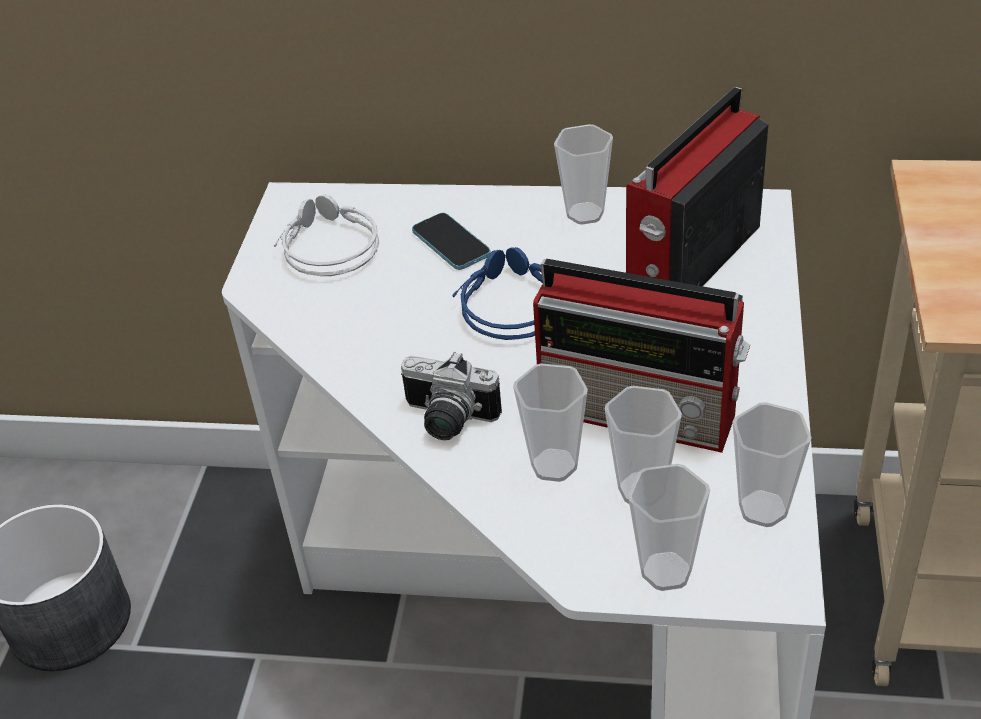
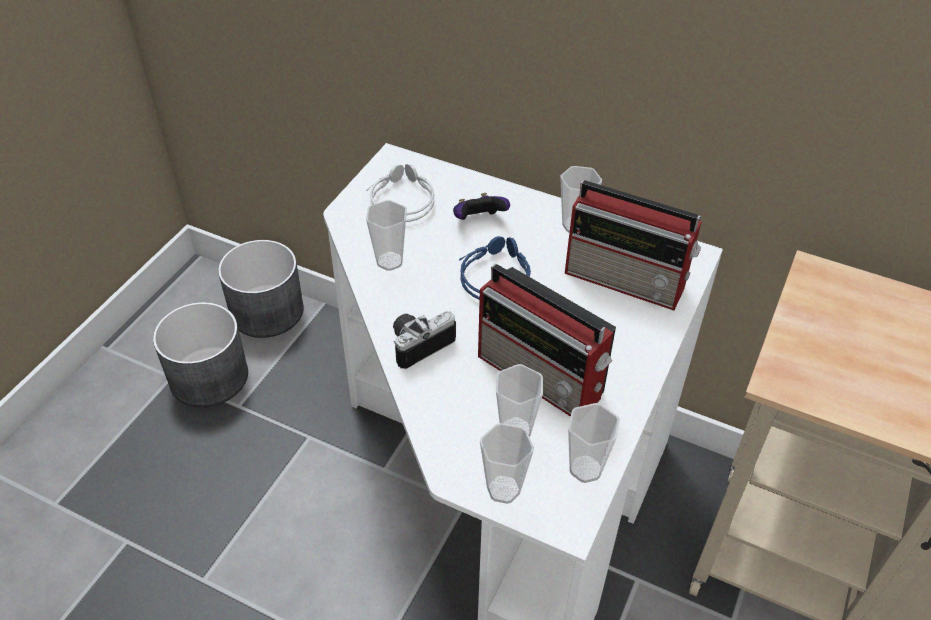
camera: 15 degrees right, 5 degrees up
camera [401,352,502,440] -> camera turned 105 degrees clockwise [393,311,456,369]
phone [412,213,491,270] -> game controller [453,193,510,220]
cup [513,363,588,482] -> cup moved to [366,200,407,271]
radio [626,87,769,286] -> radio turned 120 degrees counterclockwise [565,180,702,311]
none -> grey planter [218,240,304,338]

